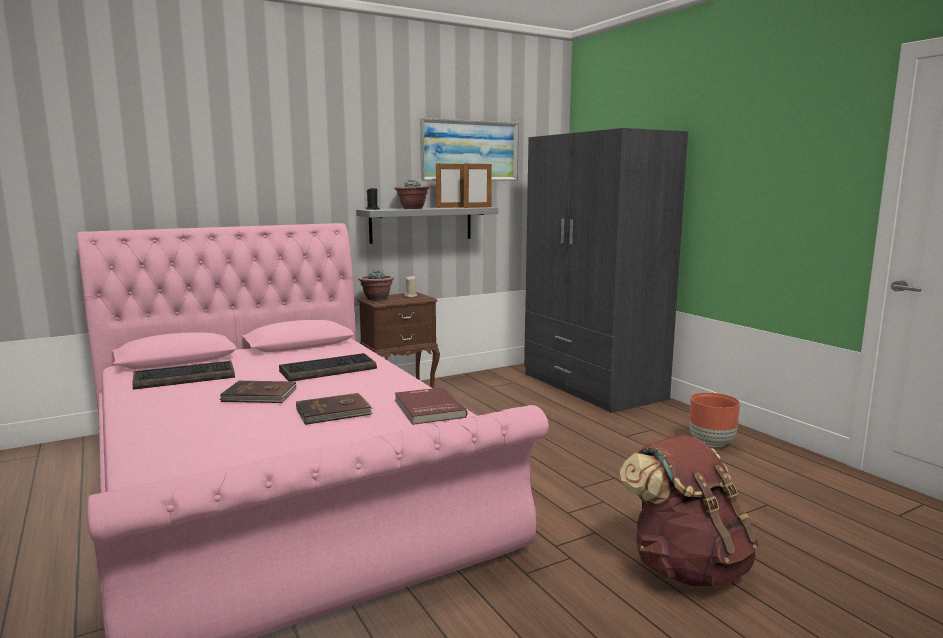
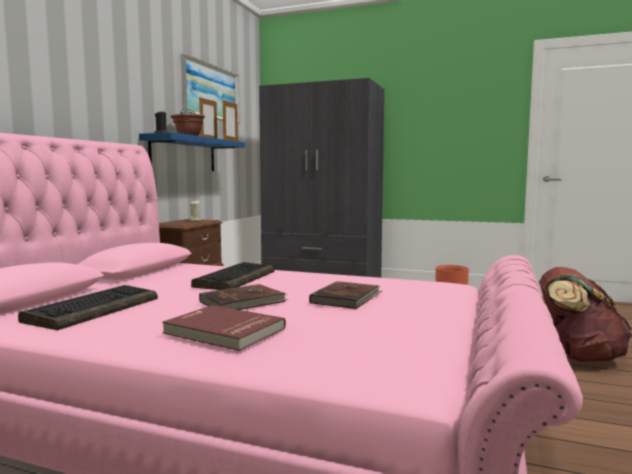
camera: 40 degrees left, 5 degrees down
grey shelf [356,207,498,244] -> blue shelf [139,132,245,171]
potted plant [358,270,394,301] -> none
red book [395,387,467,425] -> red book moved to [162,305,286,351]

